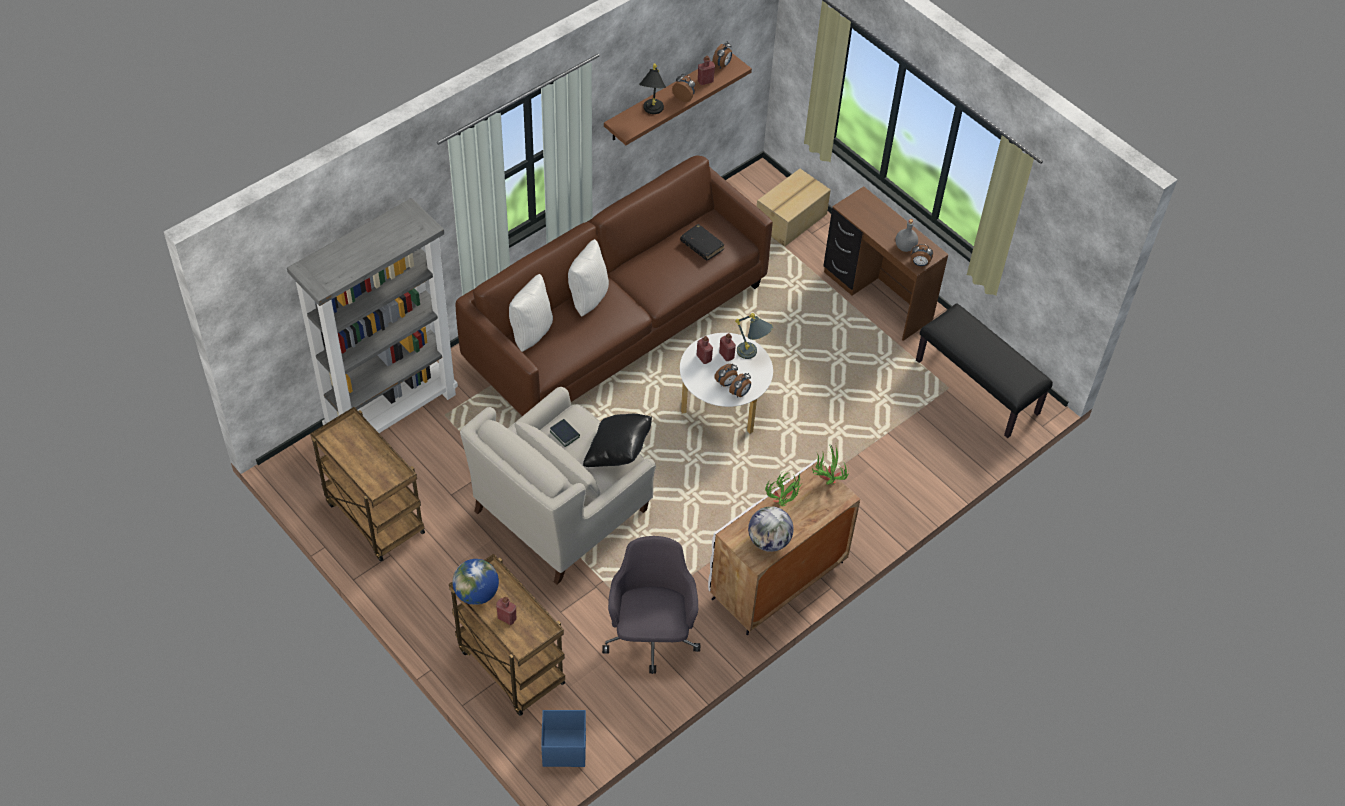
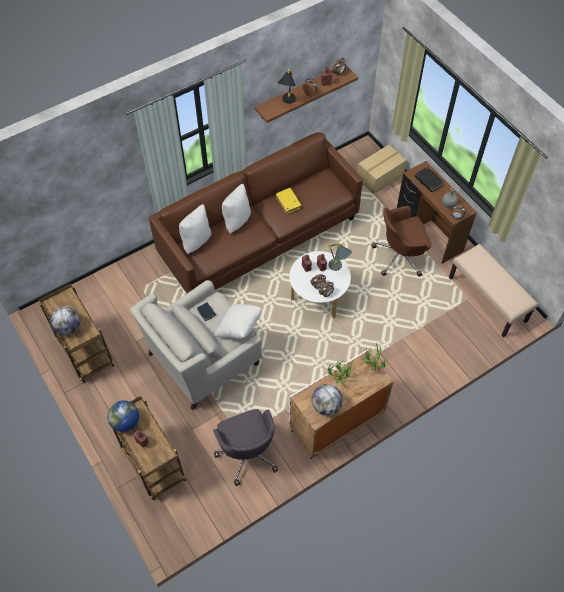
camera: 10 degrees right, 5 degrees up
grey bookcase [287,198,458,433] -> none
blue storage box [541,710,586,767] -> none
black pillow [583,414,652,467] -> white pillow [214,304,262,339]
grey office chair [602,536,700,674] -> grey office chair turned 150 degrees clockwise [213,409,278,486]
black book [680,224,724,261] -> black book moved to [415,167,444,192]
black bench [916,303,1053,438] -> beige bench [449,244,538,337]
none -> globe [50,306,80,335]
none -> yellow book [276,188,302,214]
none -> brown office chair [371,206,431,277]

